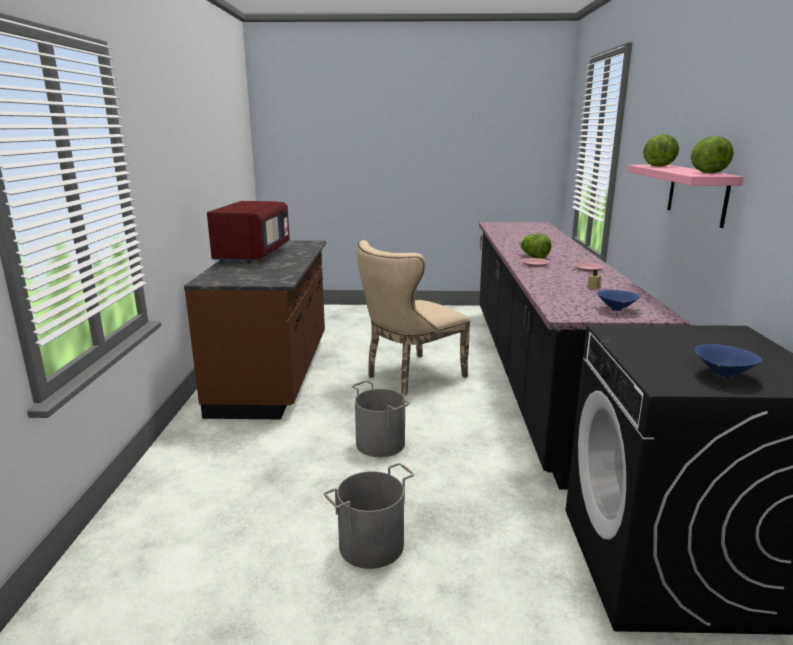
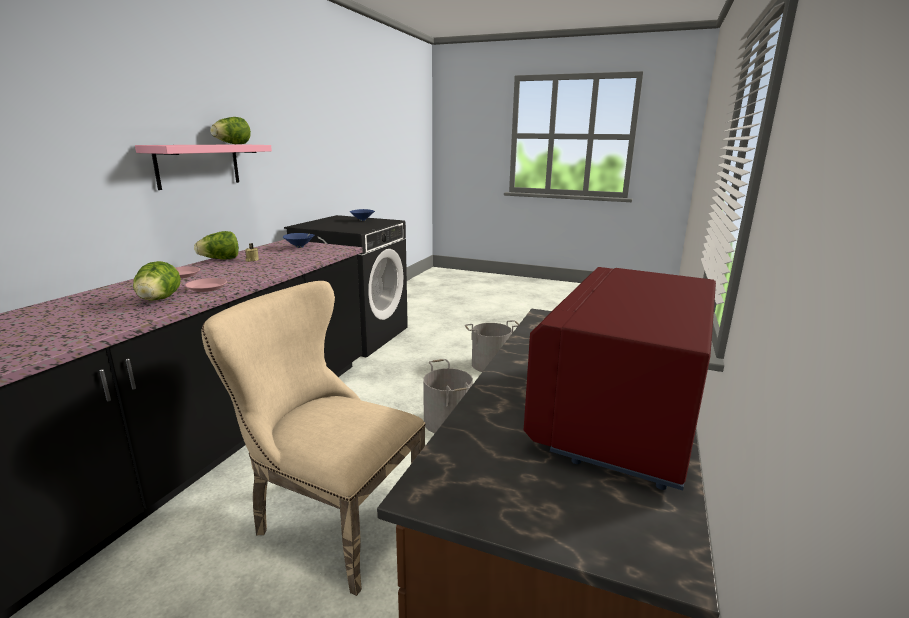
camera: 160 degrees left, 0 degrees up
beige chair [357,240,470,396] -> beige chair turned 135 degrees counterclockwise [201,281,426,596]
lettuce [643,134,679,167] -> lettuce moved to [194,231,239,260]

